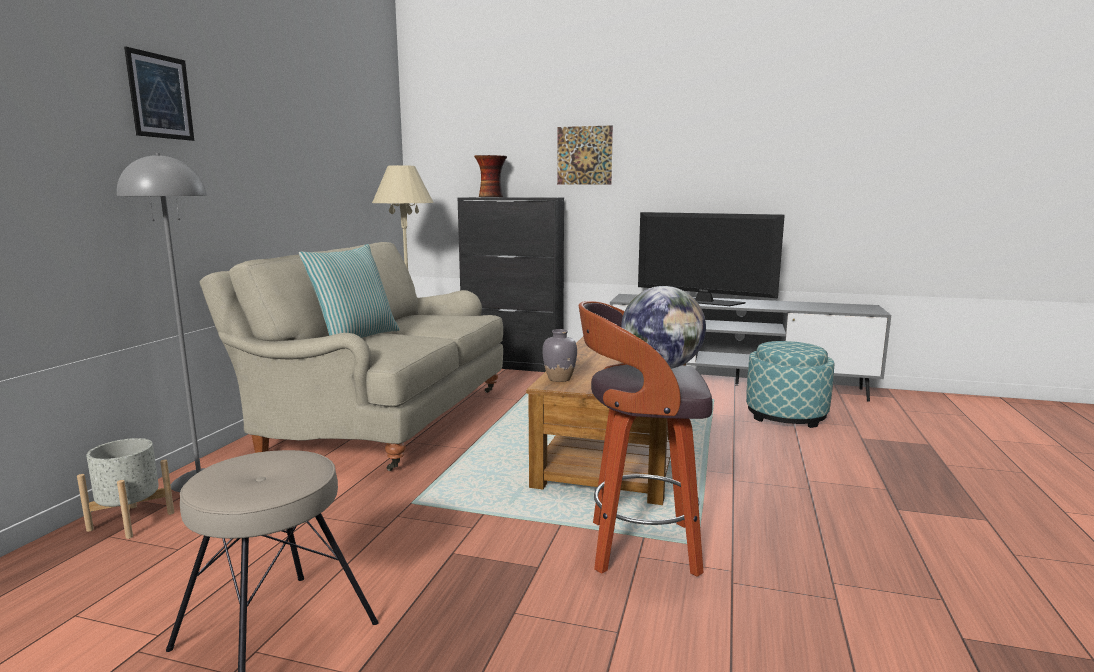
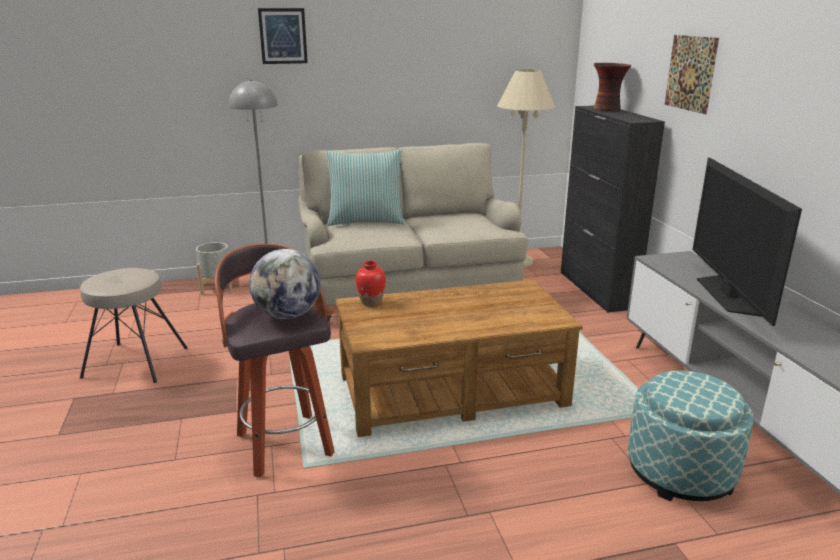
camera: 60 degrees right, 10 degrees up
grey vase [542,329,577,382] -> red vase [356,261,386,306]

